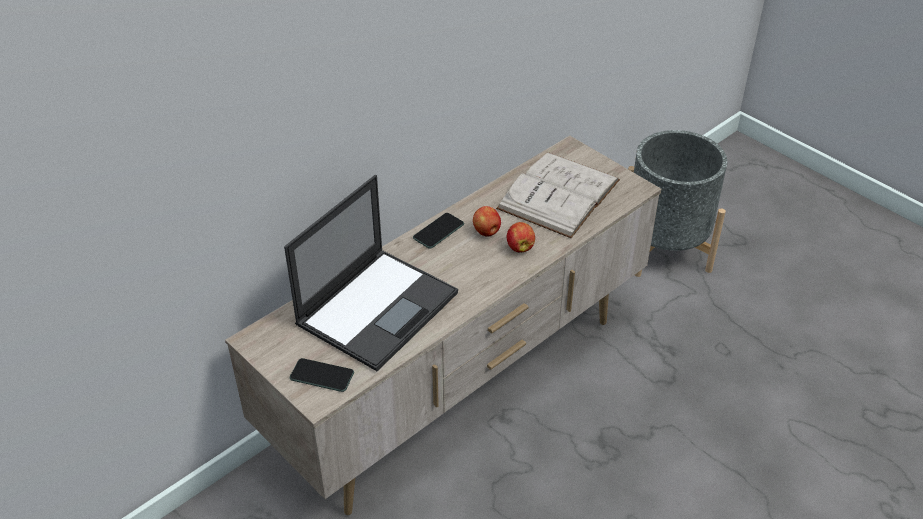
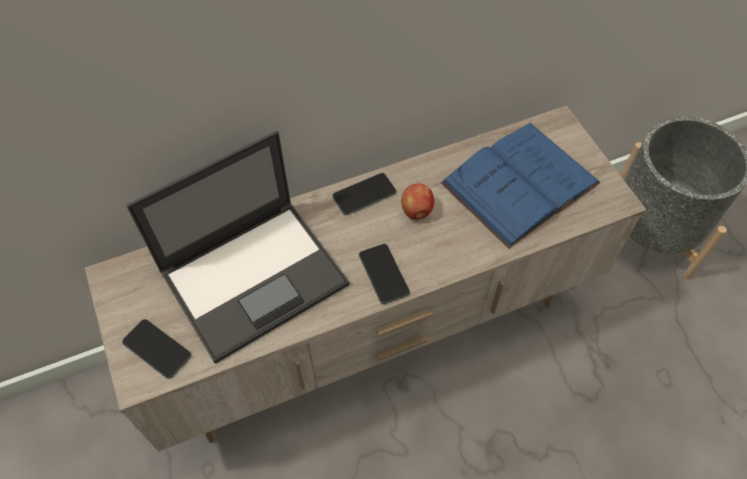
camera: 20 degrees right, 15 degrees up
white book [496,152,620,238] -> blue book [440,123,601,249]
apple [507,222,535,252] -> none
none -> phone [359,244,410,304]

